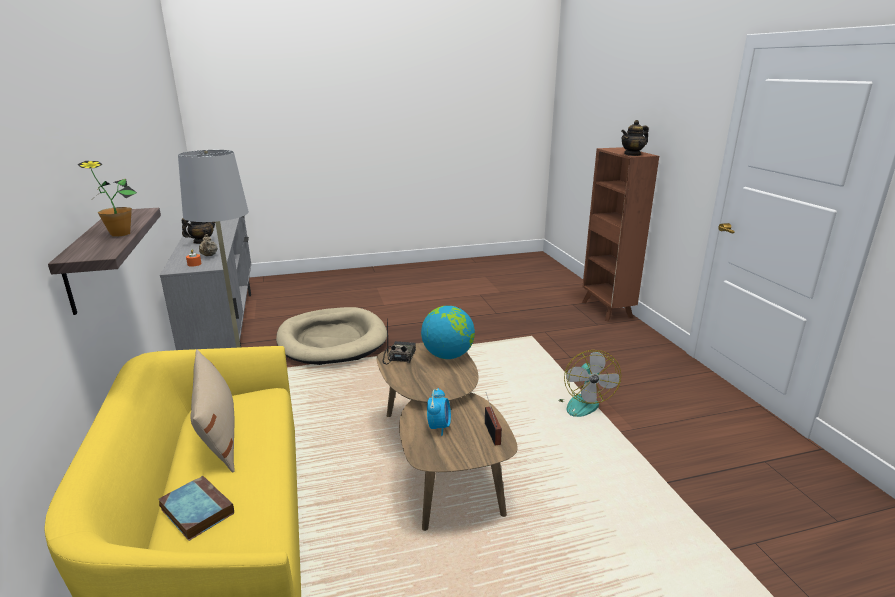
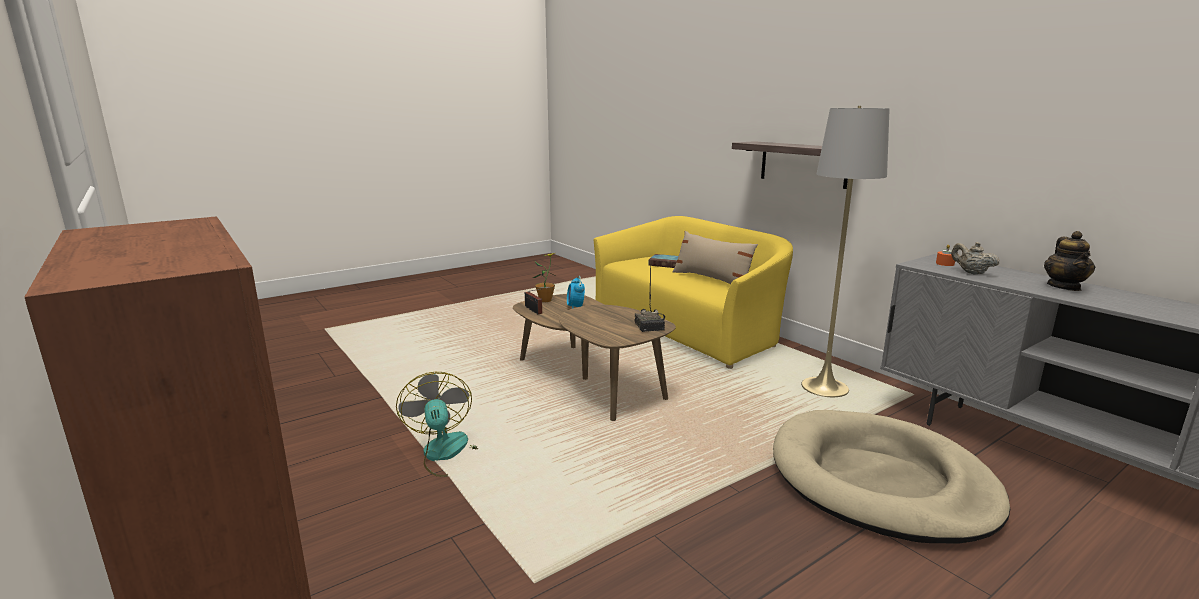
camera: 160 degrees right, 5 degrees down
potted plant [77,161,137,237] -> potted plant moved to [533,253,557,302]
globe [421,306,475,359] -> none
teapot [621,120,649,156] -> none

